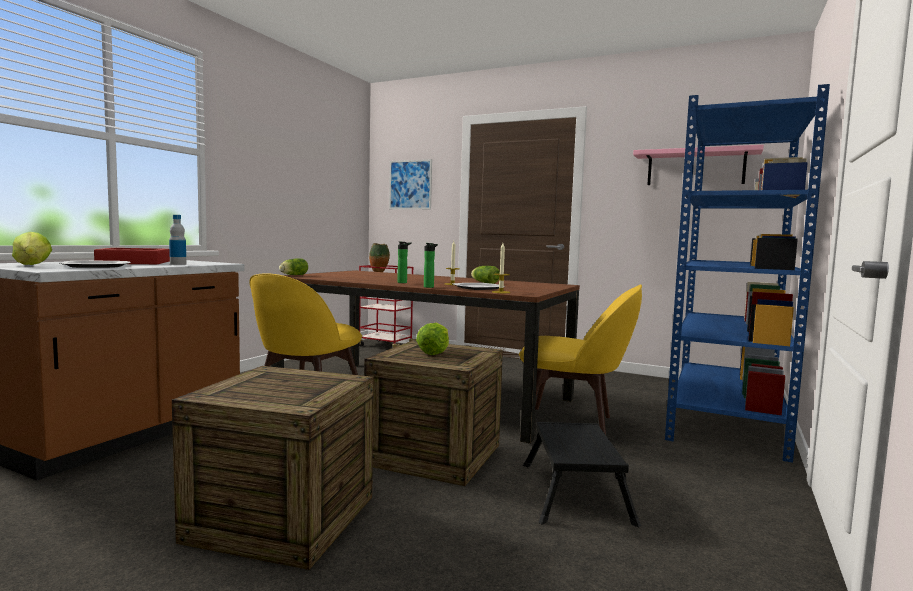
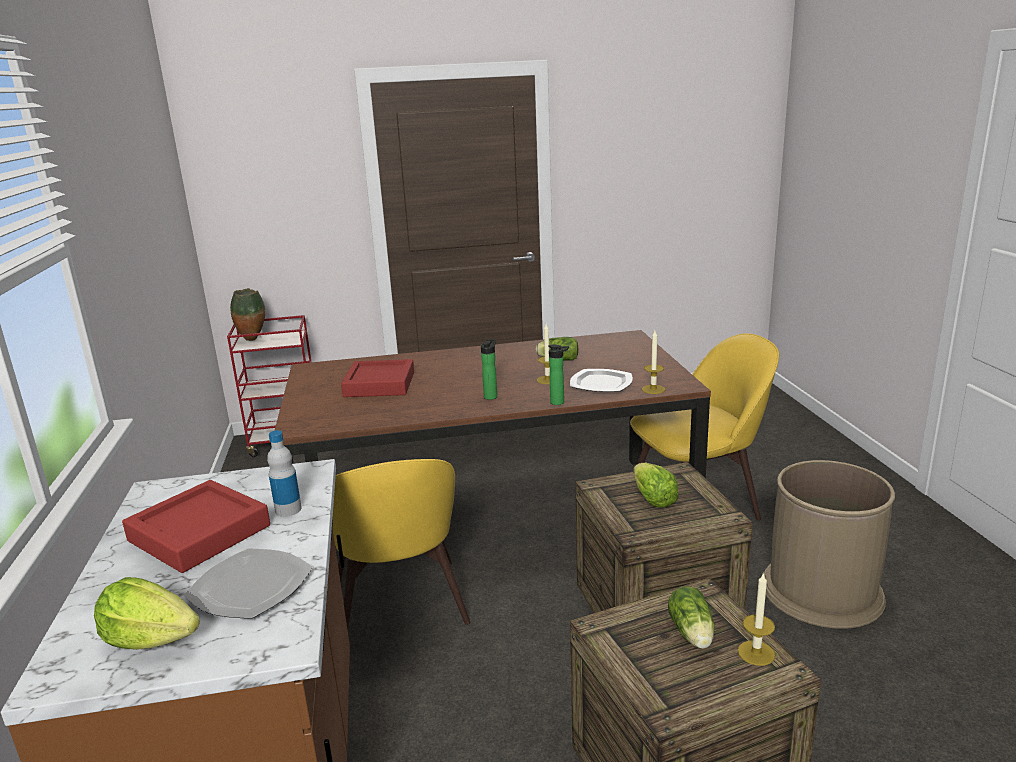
camera: 35 degrees left, 15 degrees up
lettuce [279,258,308,275] -> lettuce moved to [668,586,715,648]
picture [389,159,432,209] -> none
black step ladder [523,422,641,527] -> brown trash can [764,460,895,629]
pink shelf [633,145,764,185] -> none
blue bookcase [665,84,830,463] -> none
none -> red tray [341,359,414,397]
none -> candle [738,572,775,666]

